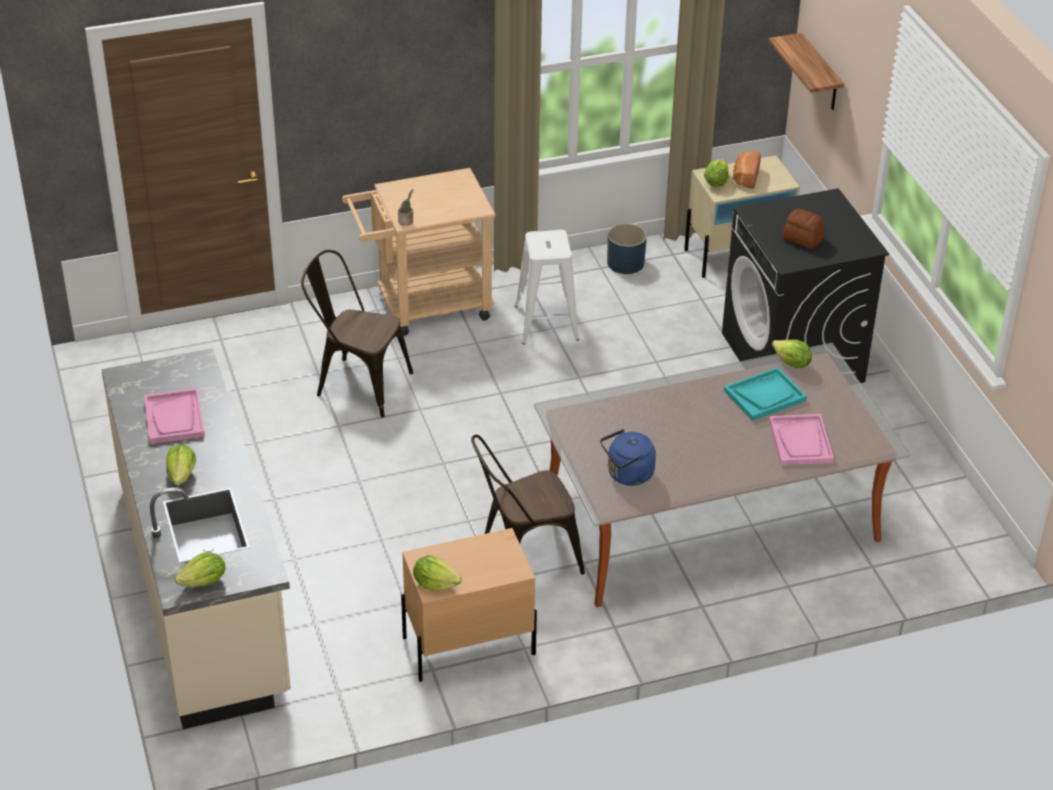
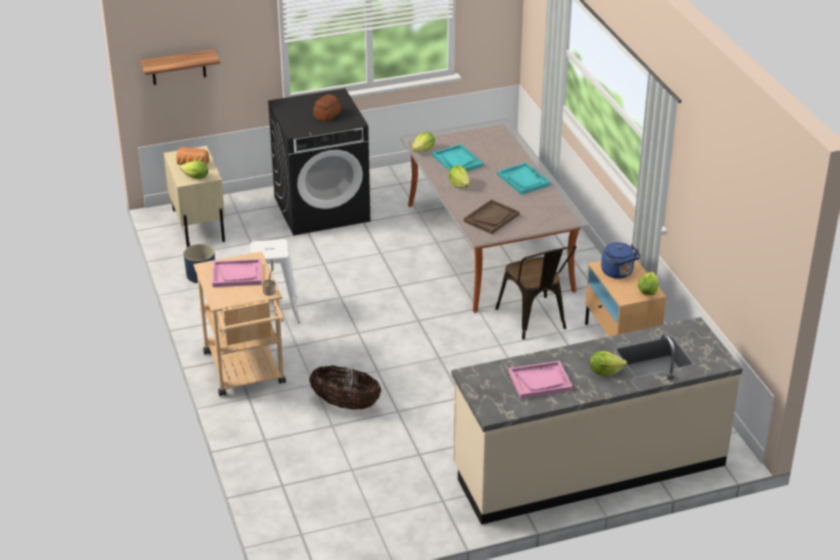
camera: 90 degrees left, 5 degrees down
lettuce [174,552,226,587] -> lettuce moved to [449,165,470,188]
brown chair [301,250,413,417] -> basket [309,365,381,410]
blue kettle [600,429,656,486] -> blue kettle moved to [601,242,641,279]
pink tray [769,414,834,465] -> pink tray moved to [212,259,262,287]
none -> brown tray [464,199,520,234]
none -> turquoise tray [498,162,550,195]

